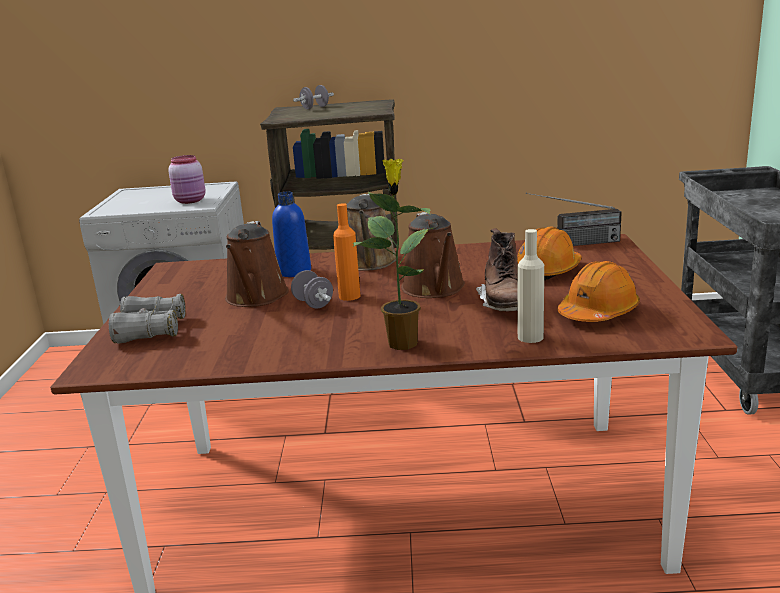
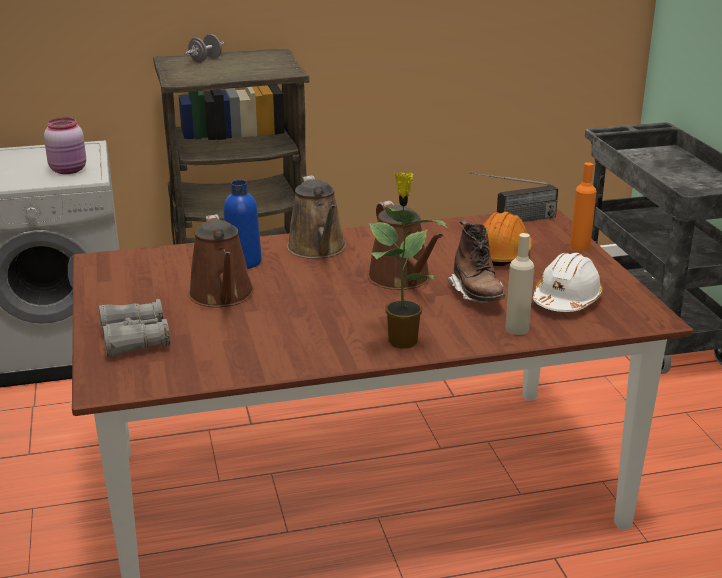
camera: 15 degrees left, 5 degrees up
grey dumbbell [291,270,333,308] -> none
orange bottle [333,203,361,301] -> orange bottle moved to [570,162,596,251]
orange hard hat [557,261,640,322] -> white hard hat [533,253,603,312]

